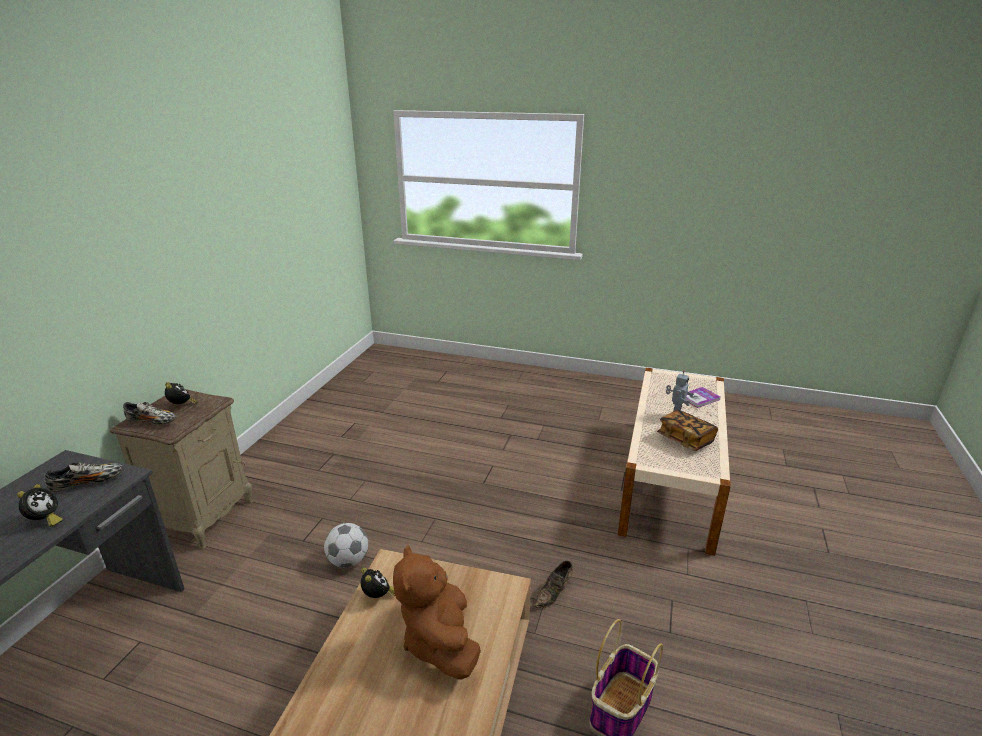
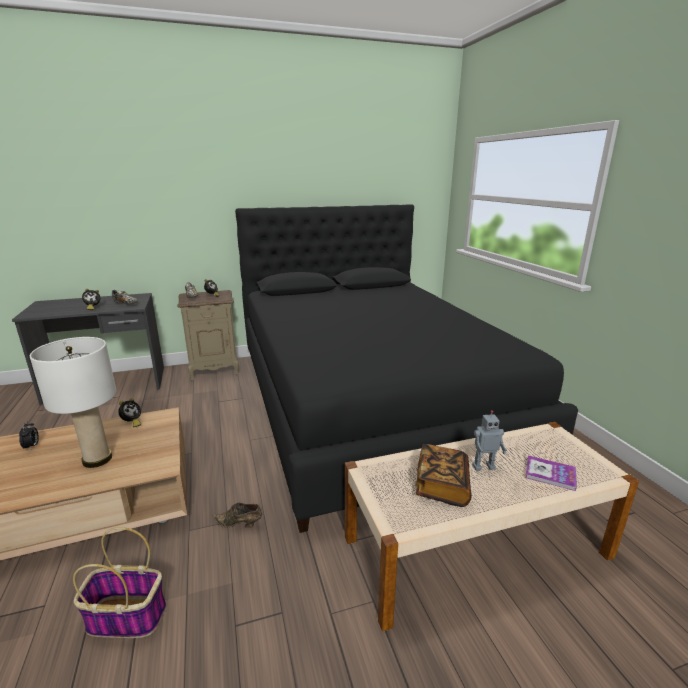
camera: 55 degrees right, 5 degrees down
football [324,523,368,568] -> none
brown plush toy [393,545,481,680] -> white table lamp [30,337,116,468]
none -> alarm clock [19,421,39,448]
none -> black bed [235,204,578,533]

